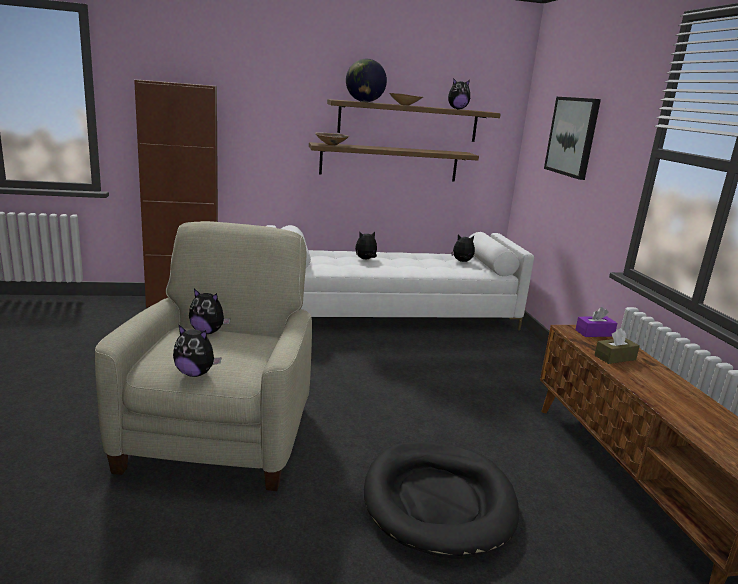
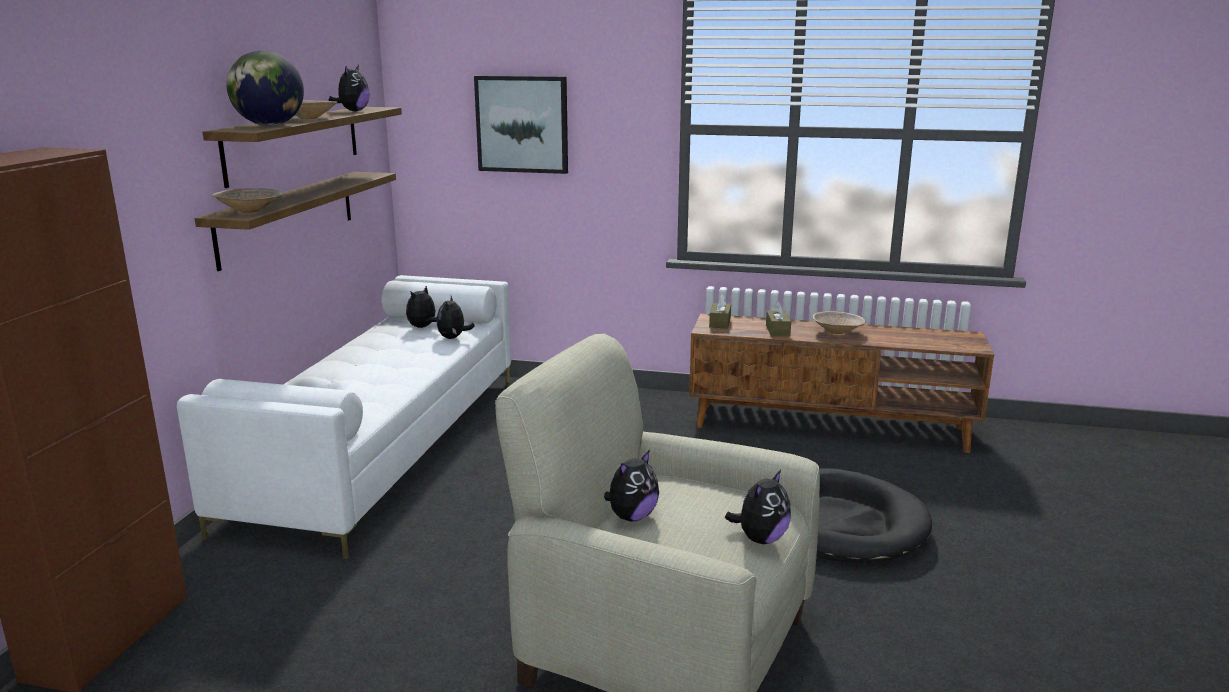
camera: 65 degrees left, 0 degrees up
plush toy [355,231,377,259] -> plush toy moved to [437,296,475,339]
purple tissue box [575,307,618,337] -> brown tissue box [709,294,731,329]
none -> beige bowl [813,311,866,334]

